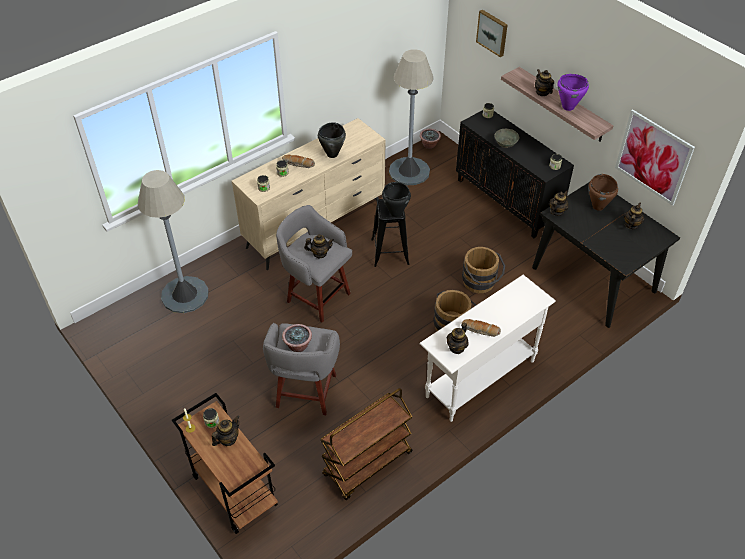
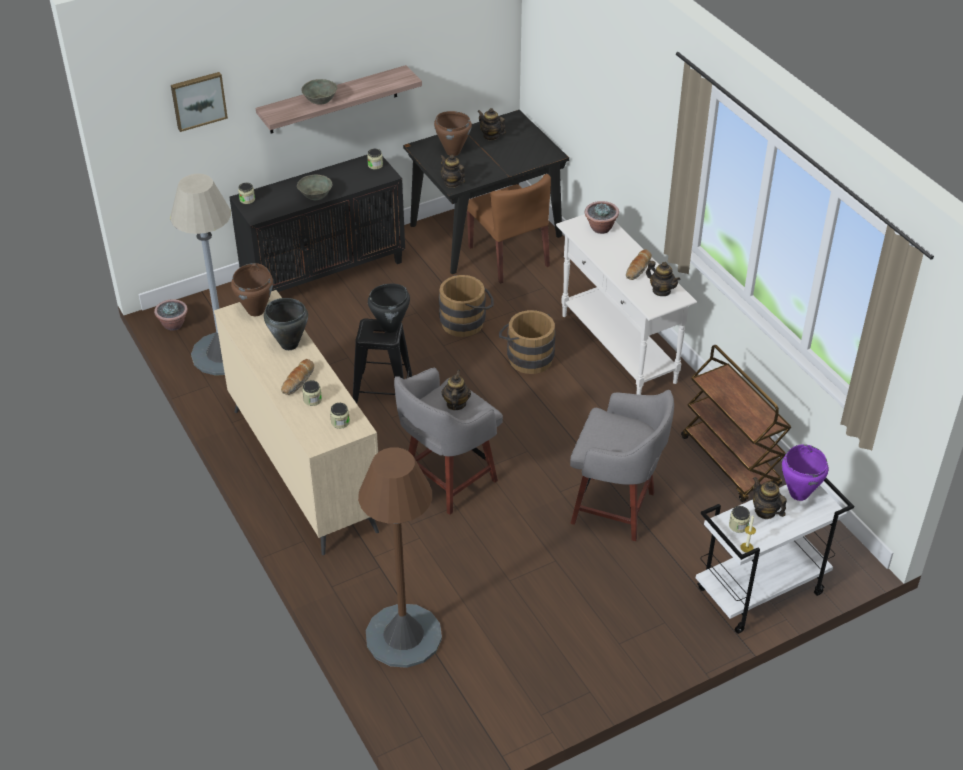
camera: 80 degrees left, 5 degrees down
grey floor lamp [138,170,209,313] -> brown floor lamp [358,447,442,668]
brown cart [172,393,278,534] -> white cart [696,478,854,634]
potted plant [282,324,312,352] -> potted plant moved to [585,201,619,234]
teapot [535,69,554,96] -> grey bowl [301,79,337,105]
purple cooking pot [558,74,589,111] -> purple cooking pot moved to [782,444,829,501]
picture [615,109,695,206] -> none
none -> brown cooking pot [231,263,273,316]
none -> brown chair [467,174,551,284]

